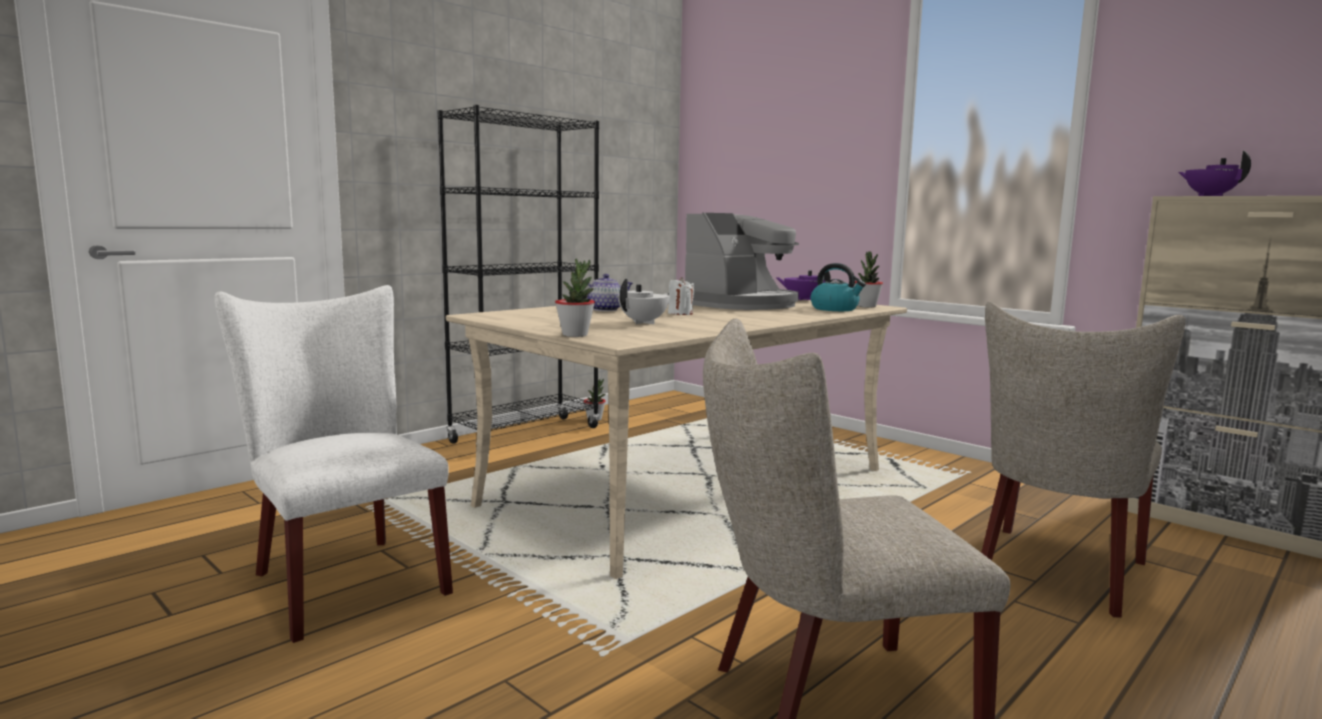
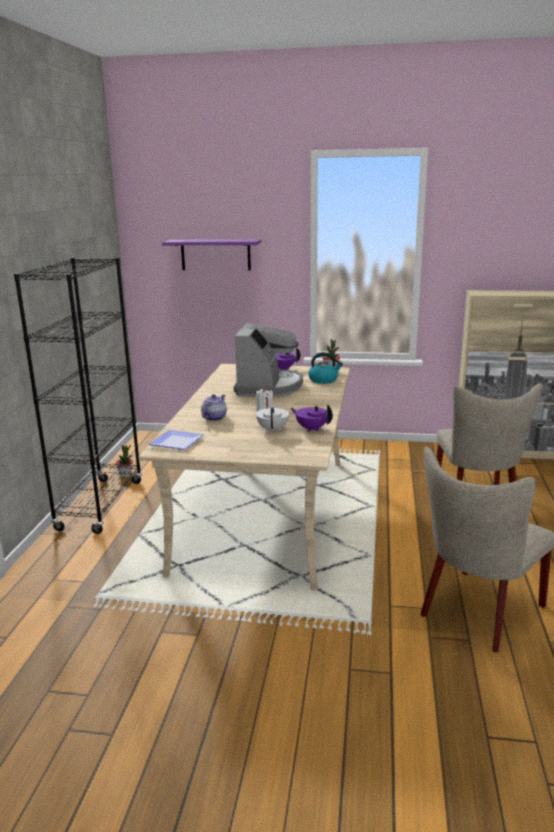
camera: 35 degrees left, 10 degrees up
white chair [214,285,453,643] -> none
potted plant [555,259,595,337] -> none
purple teapot [1179,150,1251,196] -> purple teapot moved to [290,405,333,432]
none -> plate [149,430,204,450]
none -> purple shelf [162,239,261,270]

